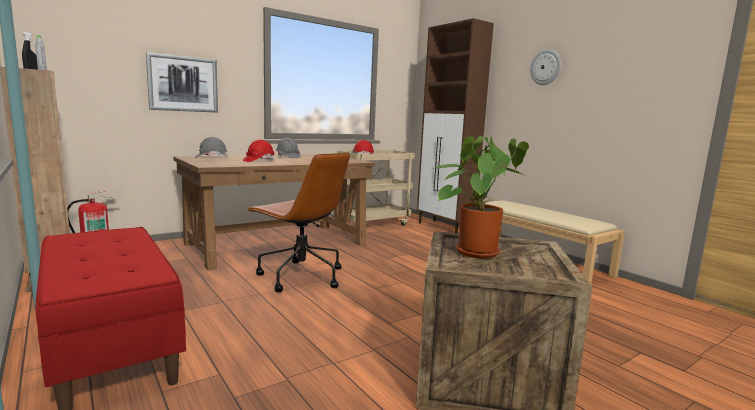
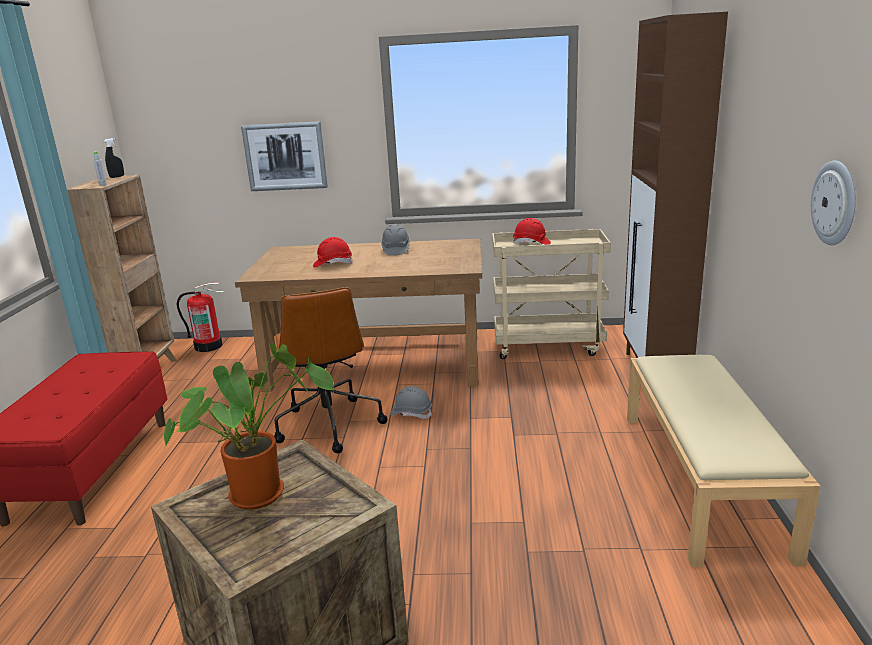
camera: 40 degrees right, 10 degrees up
grey hard hat [195,137,228,158] -> grey hard hat moved to [390,386,433,419]
wall clock [530,49,561,85] -> wall clock moved to [811,160,856,245]

